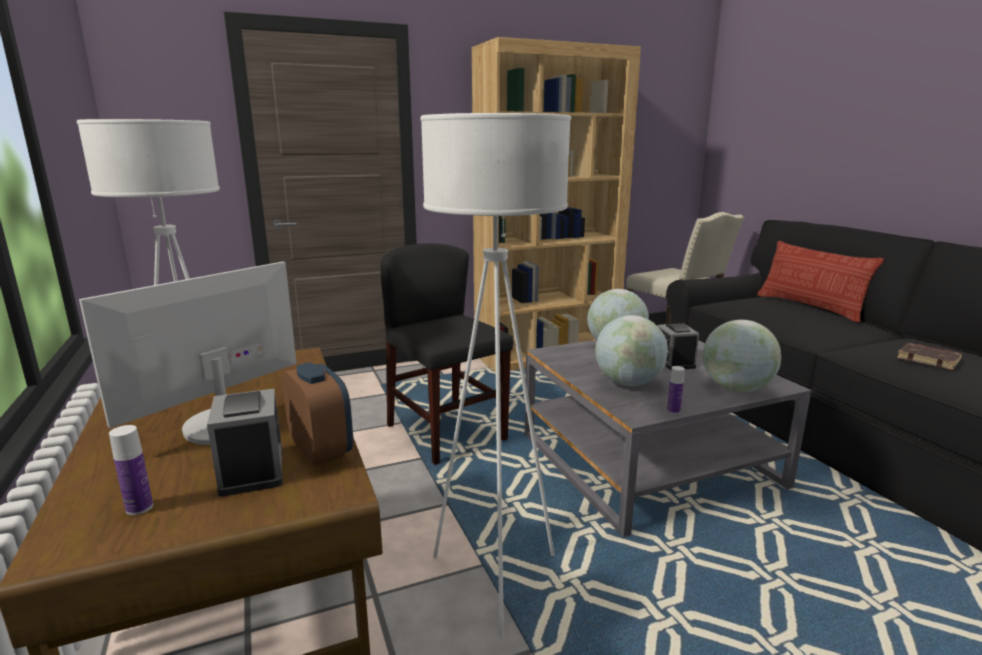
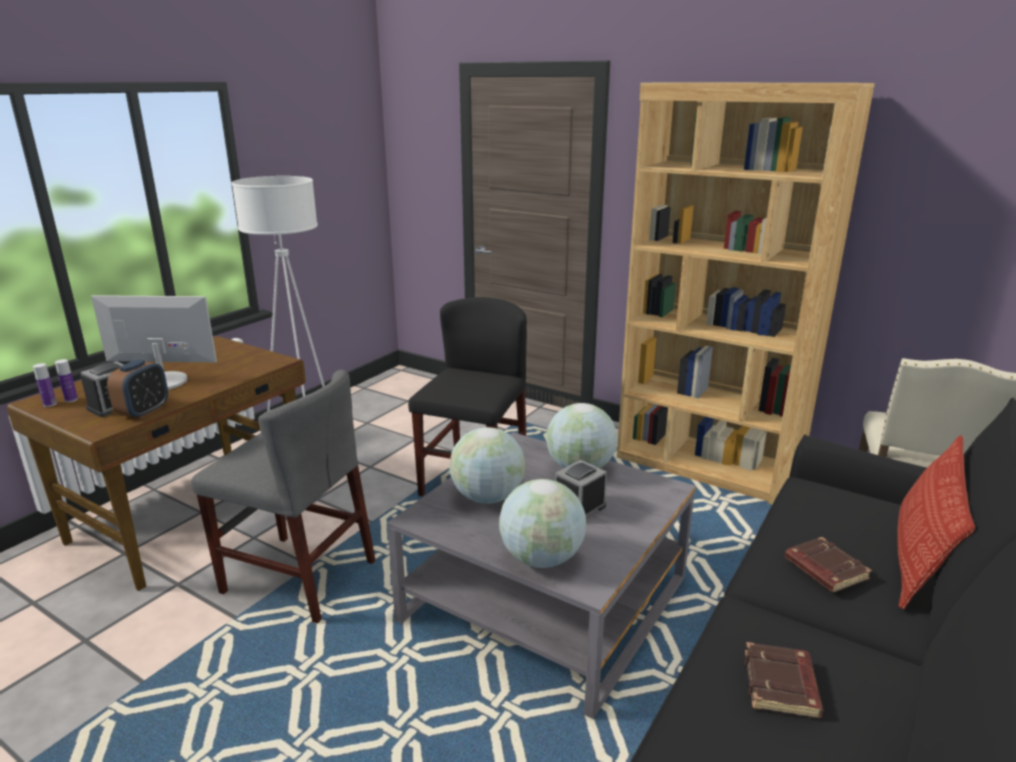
camera: 55 degrees right, 5 degrees up
white floor lamp [420,113,571,637] -> grey chair [191,370,376,624]
bottle [667,366,685,414] -> bottle moved to [33,363,57,407]
none -> brown book [785,537,872,592]

